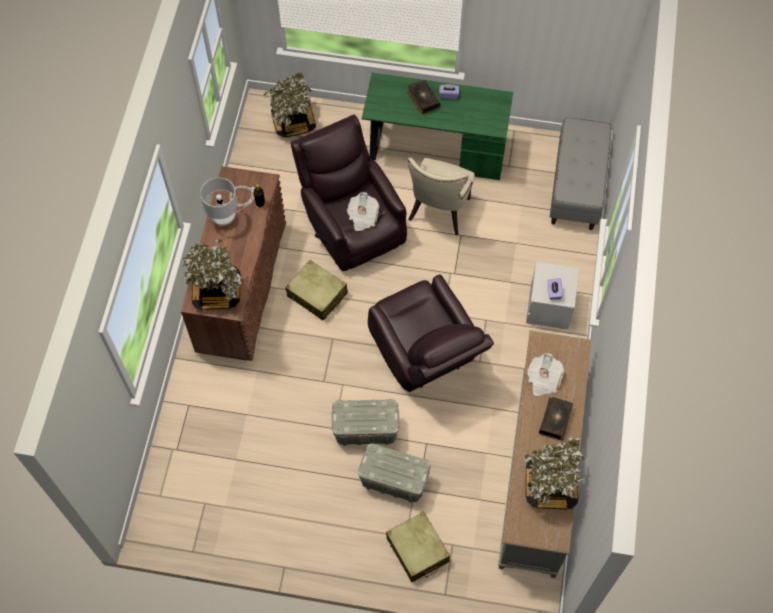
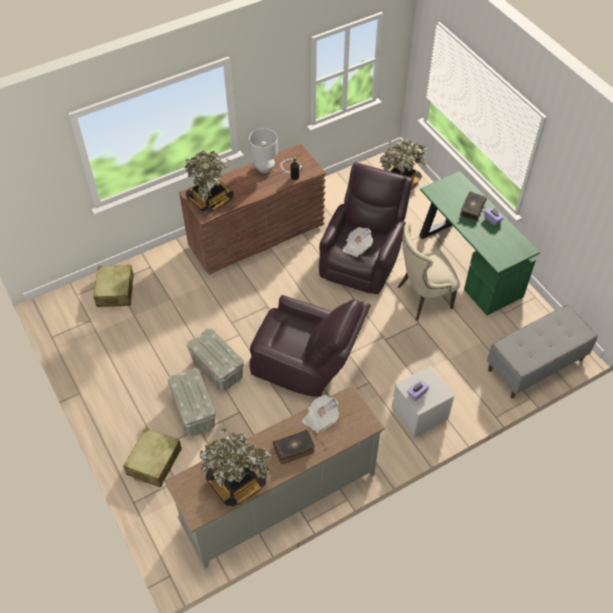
camera: 50 degrees right, 10 degrees down
beige suitcase [285,260,348,321] -> beige suitcase moved to [94,265,134,307]
brown armchair [368,275,494,392] -> brown armchair turned 90 degrees counterclockwise [249,295,371,397]

